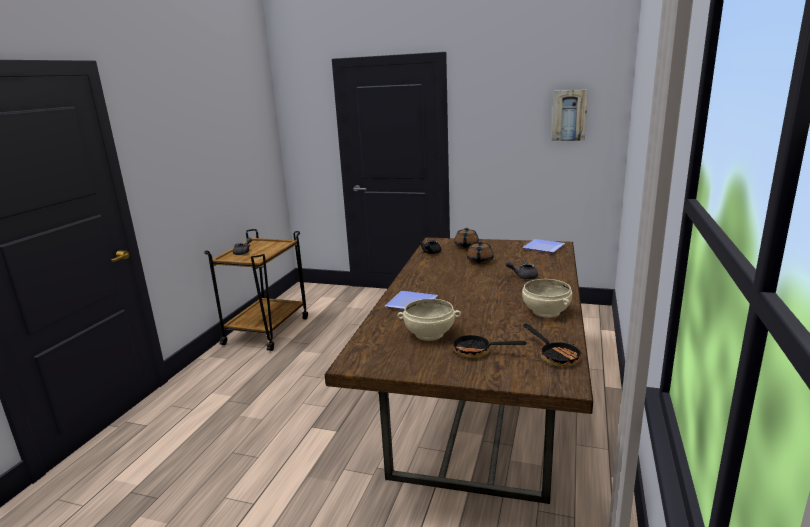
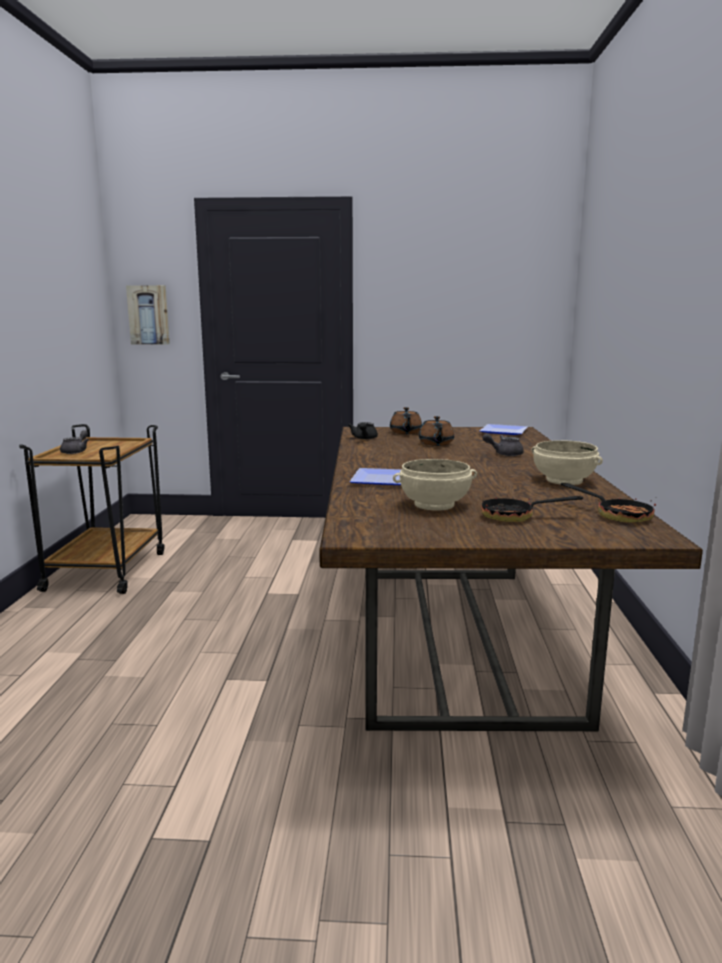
camera: 15 degrees left, 5 degrees down
picture [552,90,588,141] -> picture moved to [126,285,170,344]

